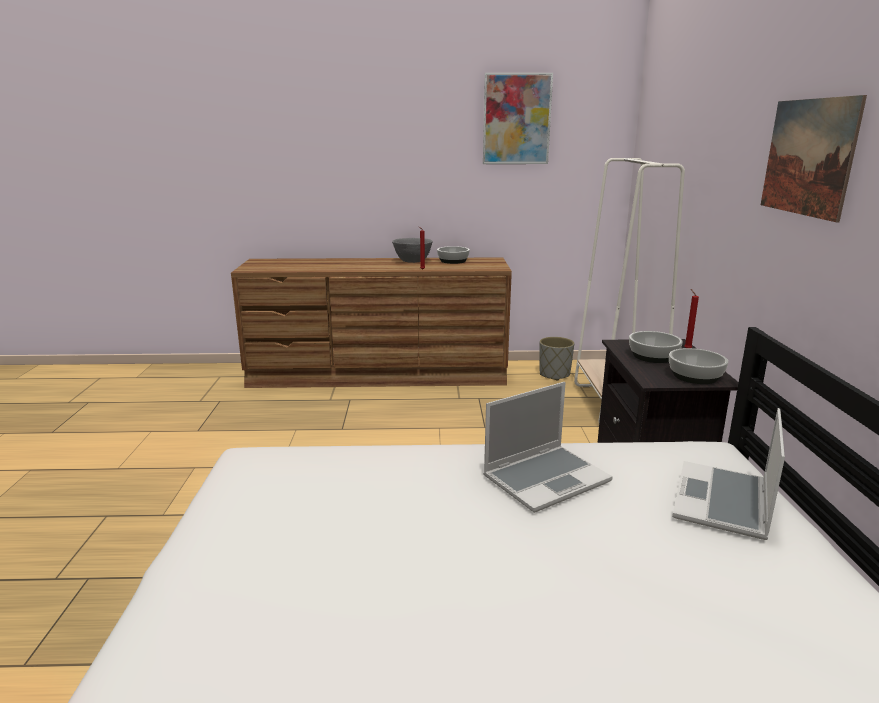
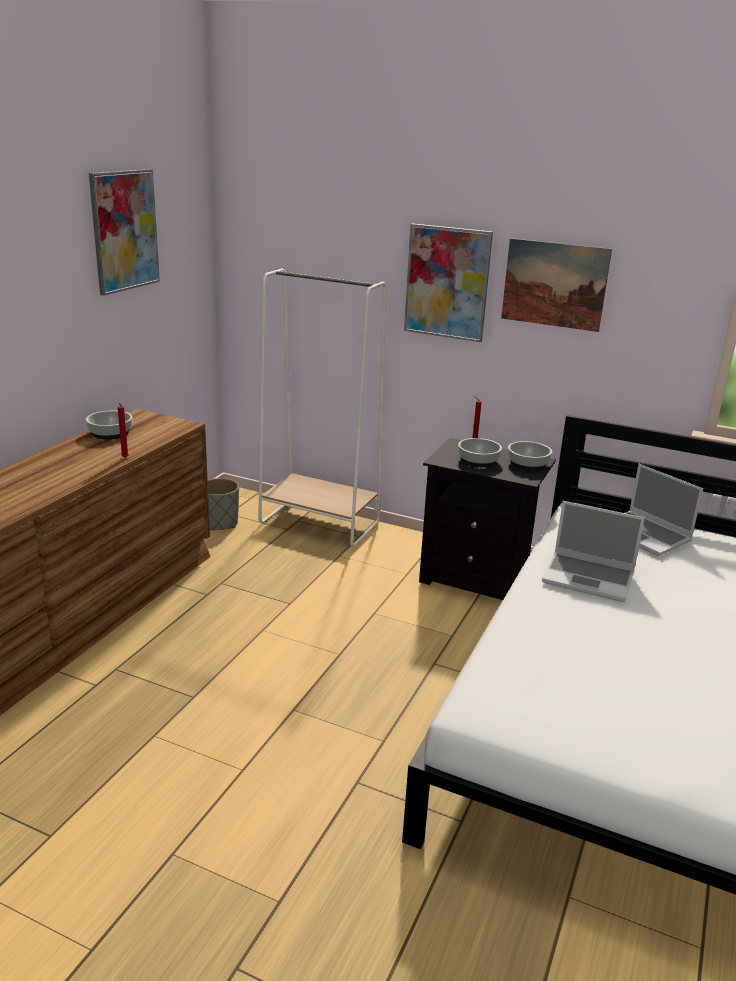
camera: 65 degrees left, 5 degrees up
grey bowl [392,238,433,263] -> none
laptop [483,382,613,513] -> laptop turned 120 degrees clockwise [542,501,645,602]
none -> picture [404,224,493,342]

